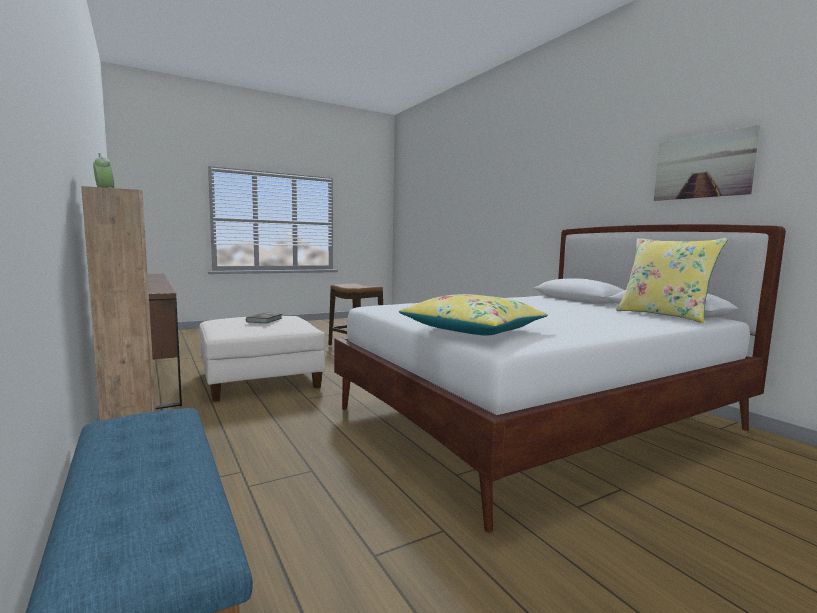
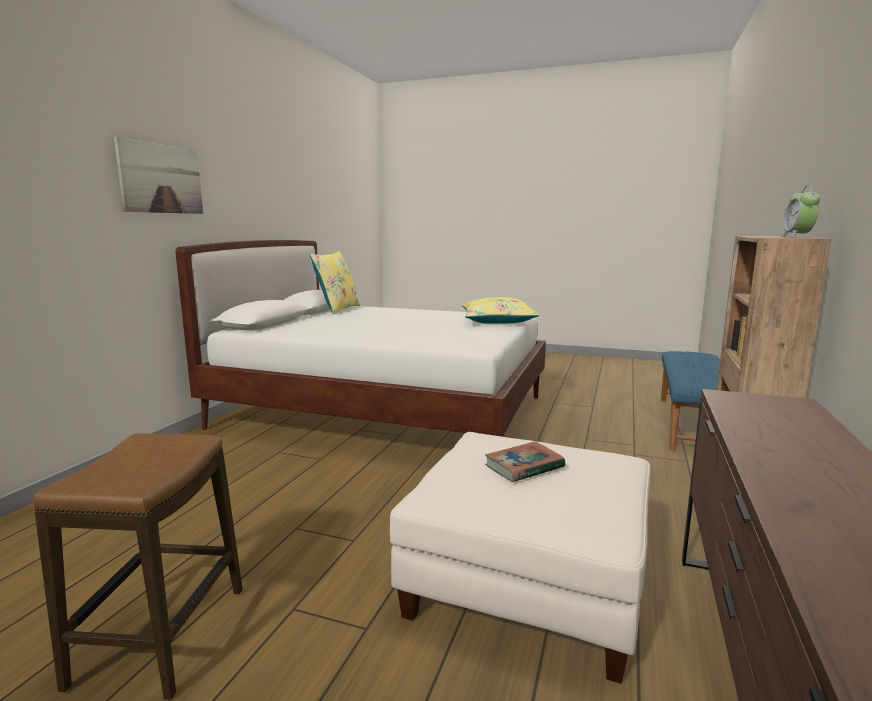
camera: 130 degrees left, 5 degrees up
picture [654,125,760,201] -> picture moved to [114,137,203,214]

